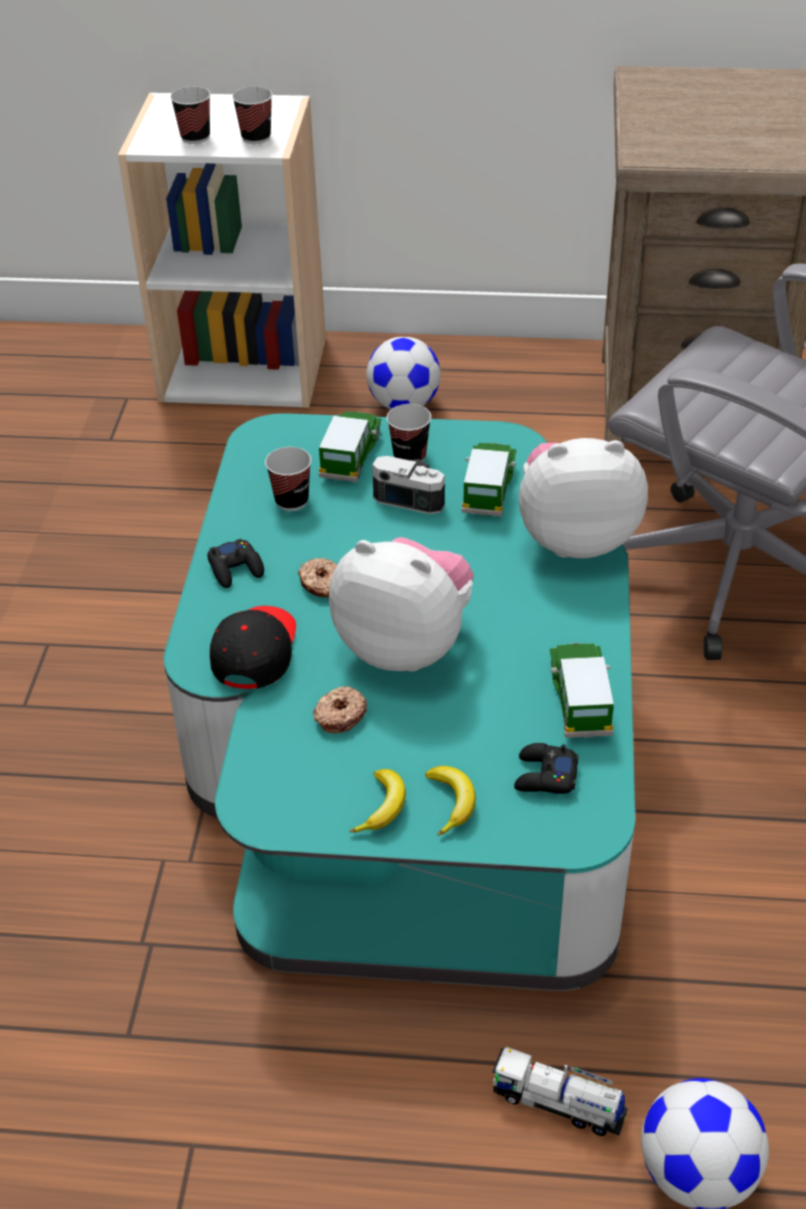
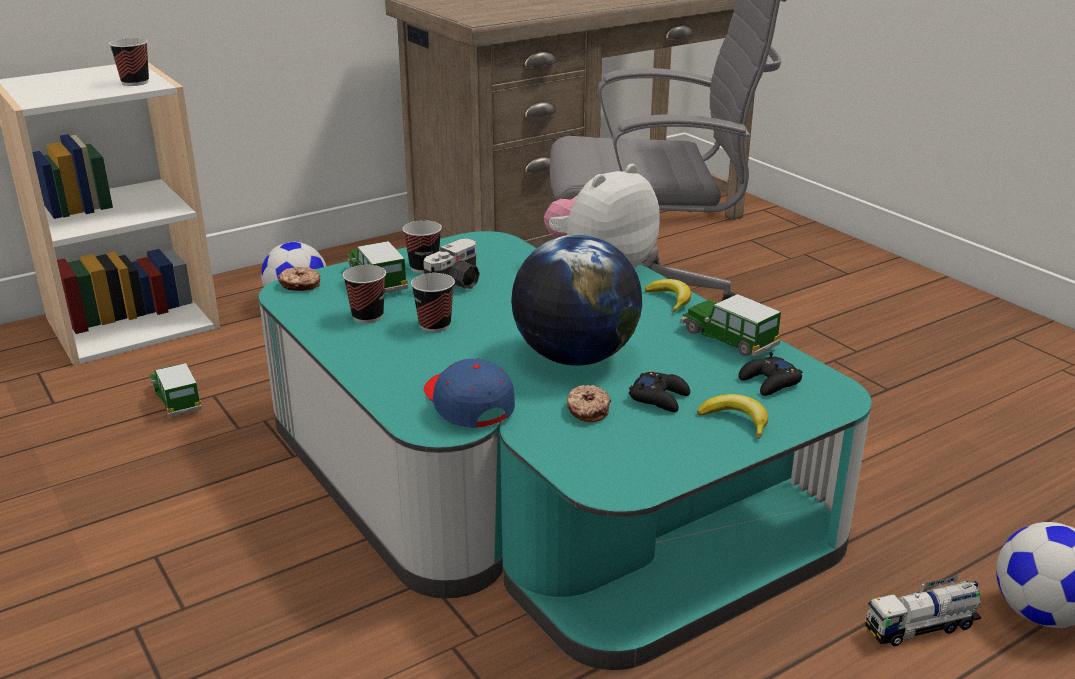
camera: 40 degrees left, 15 degrees down
cup [170,87,211,144] -> cup moved to [411,273,455,332]
black game controller [207,539,264,588] -> black game controller moved to [629,372,690,412]
black cap [210,606,296,689] -> blue cap [424,358,515,428]
donut [298,558,337,598] -> donut moved to [278,267,320,291]
plush toy [329,537,474,671] -> globe [511,234,642,366]
banana [350,769,406,833] -> banana moved to [645,279,691,313]
camera [372,456,445,514] -> camera turned 150 degrees clockwise [423,238,480,289]
toy car [462,443,517,516] -> toy car moved to [150,363,202,417]

